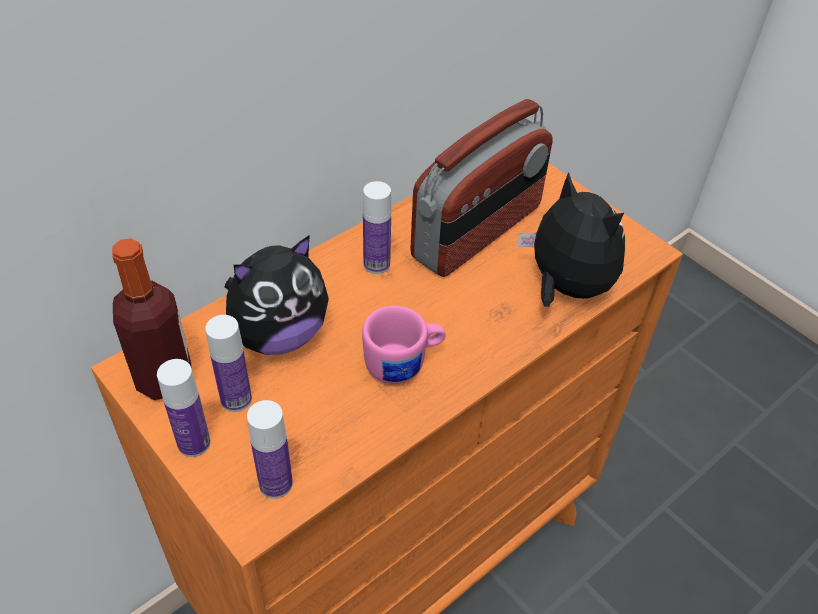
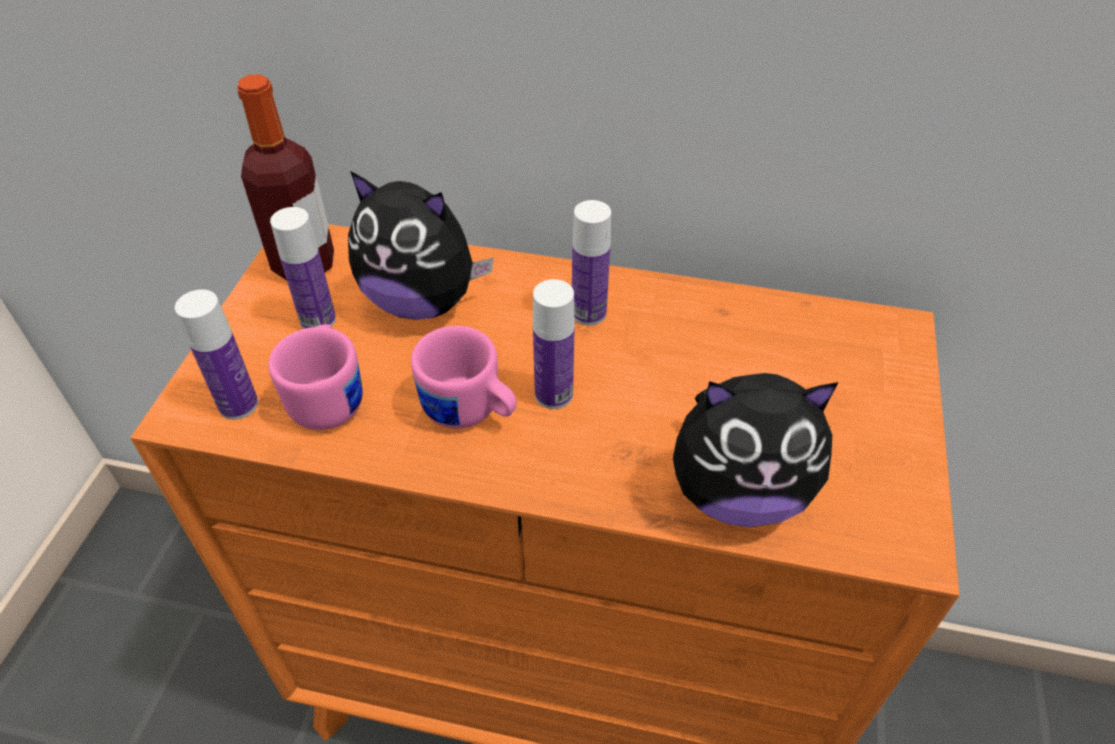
camera: 55 degrees right, 0 degrees up
bottle [157,359,210,457] -> bottle moved to [533,279,575,409]
radio [411,99,553,277] -> none
plush toy [518,172,626,307] -> plush toy turned 75 degrees clockwise [673,373,839,527]
none -> pink mug [268,324,362,430]

